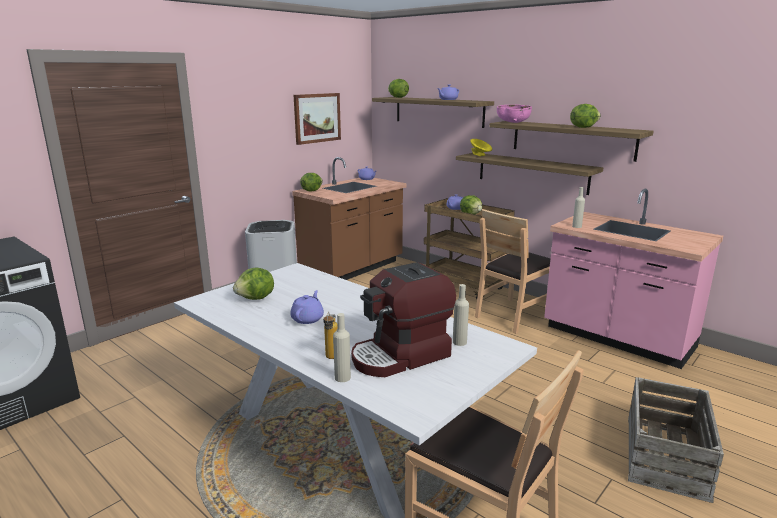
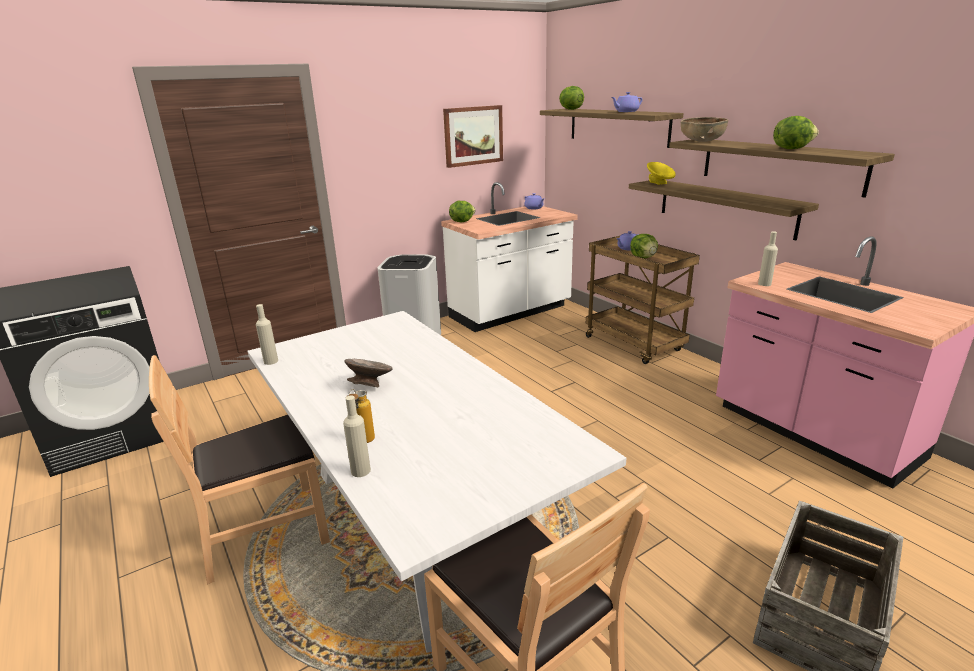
camera: 15 degrees right, 5 degrees up
lettuce [233,268,274,300] -> none
purple teapot [290,290,324,324] -> grey bowl [345,359,393,387]
brown counter [292,157,406,280] -> white counter [441,182,578,332]
coffee machine [351,262,456,377] -> none
beige bottle [453,284,469,346] -> beige bottle moved to [256,304,278,365]
brown chair [475,209,550,334] -> brown chair moved to [149,355,330,584]
pink bowl [497,105,532,123] -> brown bowl [681,117,728,142]

